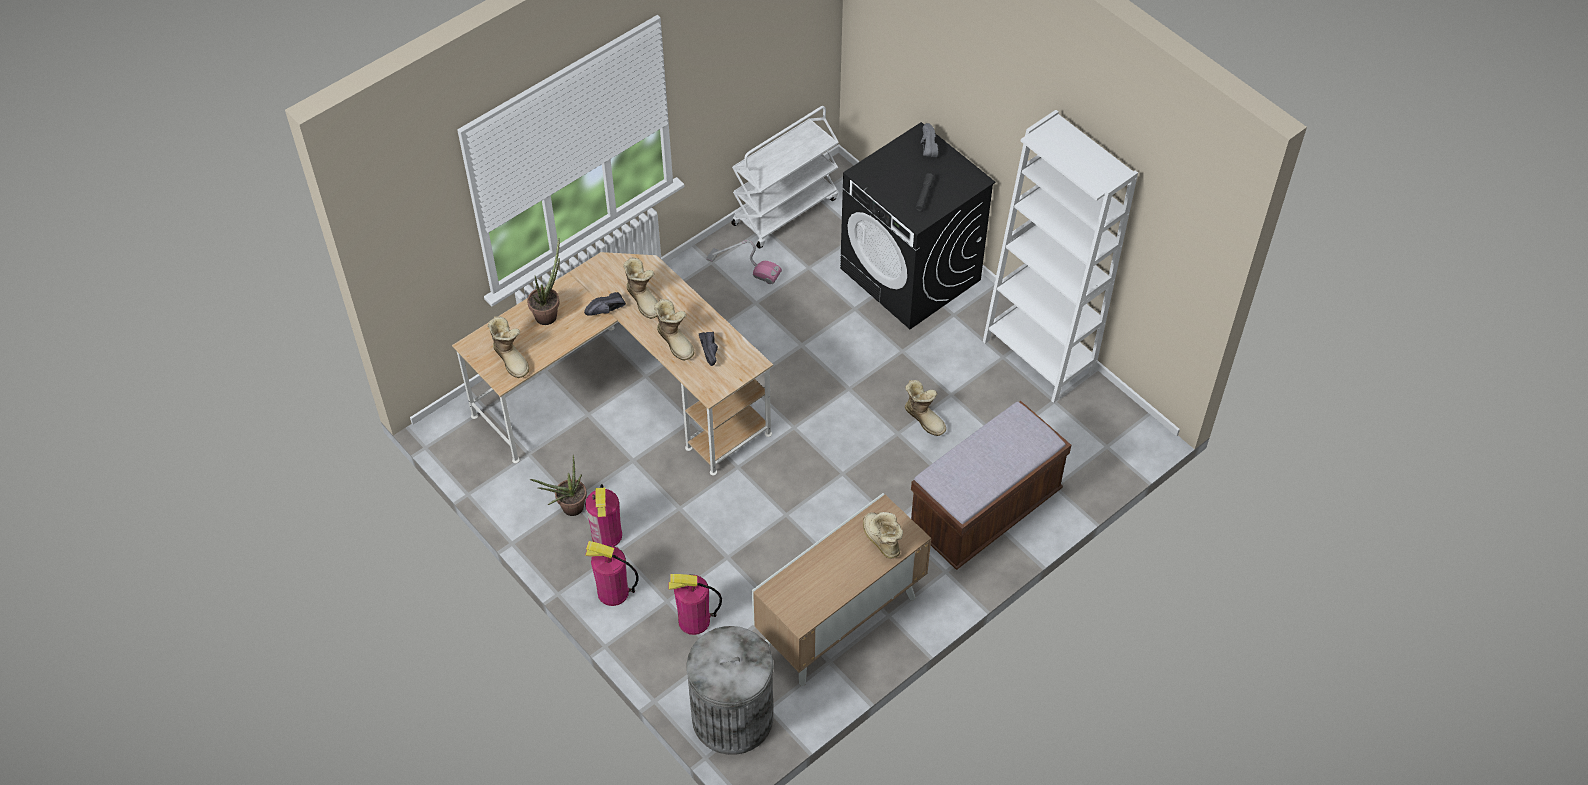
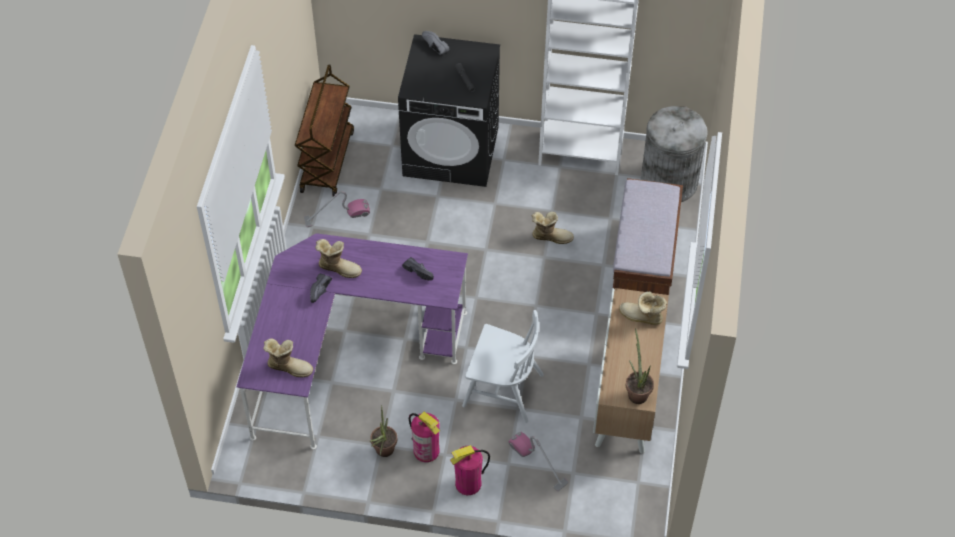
camera: 40 degrees left, 0 degrees up
beige desk [452,252,773,476] -> purple desk [236,233,468,450]
potted plant [527,239,560,325] -> potted plant moved to [626,328,654,404]
boot [654,299,694,361] -> none
fire extinguisher [668,574,722,635] -> vacuum cleaner [508,432,569,491]
grey trash can [686,626,774,755] -> grey trash can moved to [641,106,708,202]
white cart [731,106,839,249] -> brown cart [295,64,354,196]
none -> white chair [462,310,544,423]

